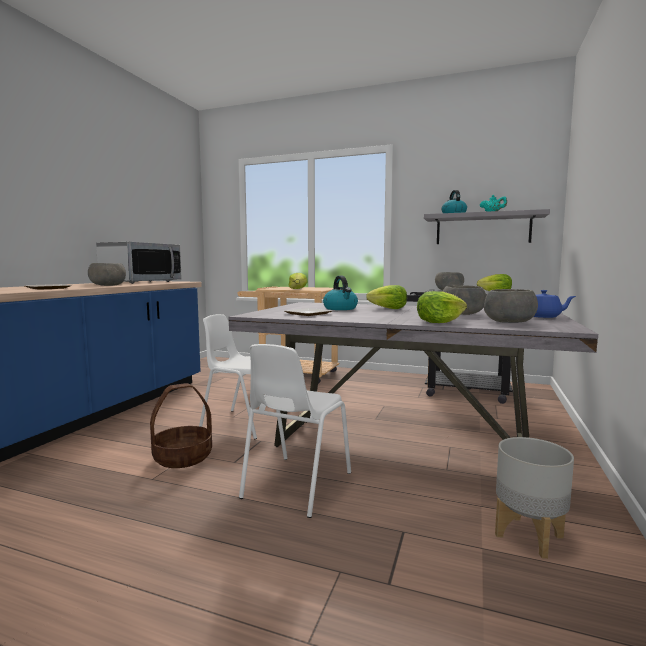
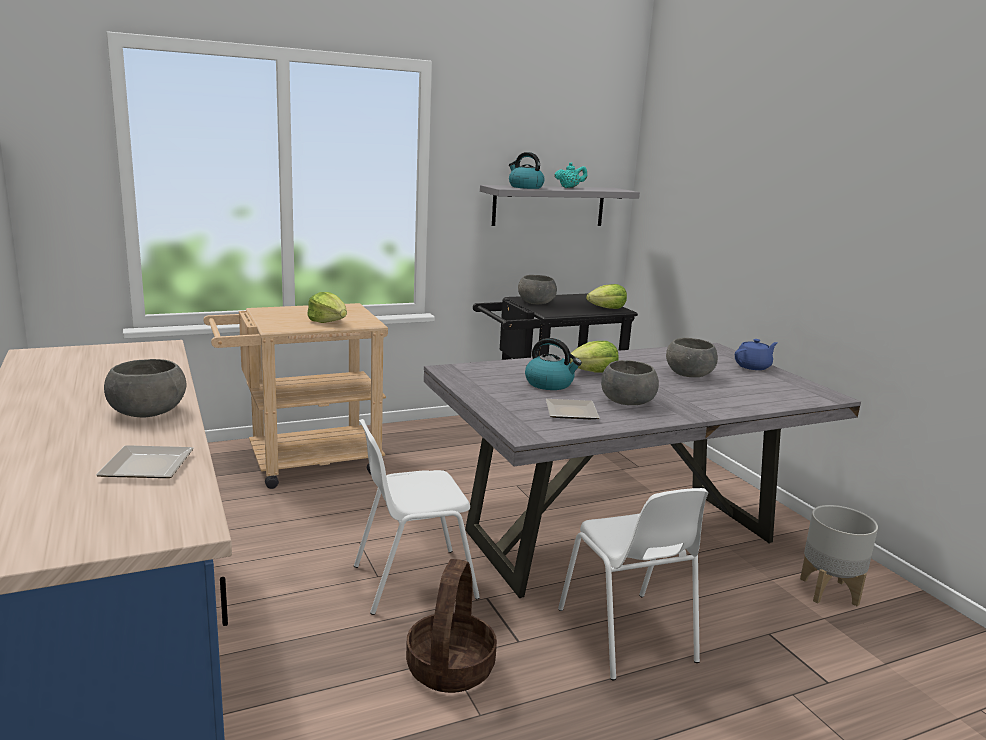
camera: 45 degrees left, 10 degrees up
microwave [96,242,182,284] -> none
lettuce [417,291,467,323] -> none
grey bowl [484,289,538,323] -> grey bowl moved to [601,360,659,405]

